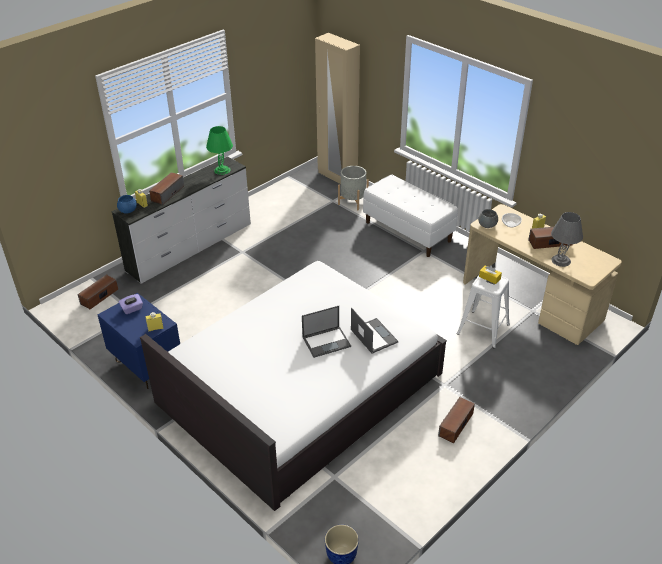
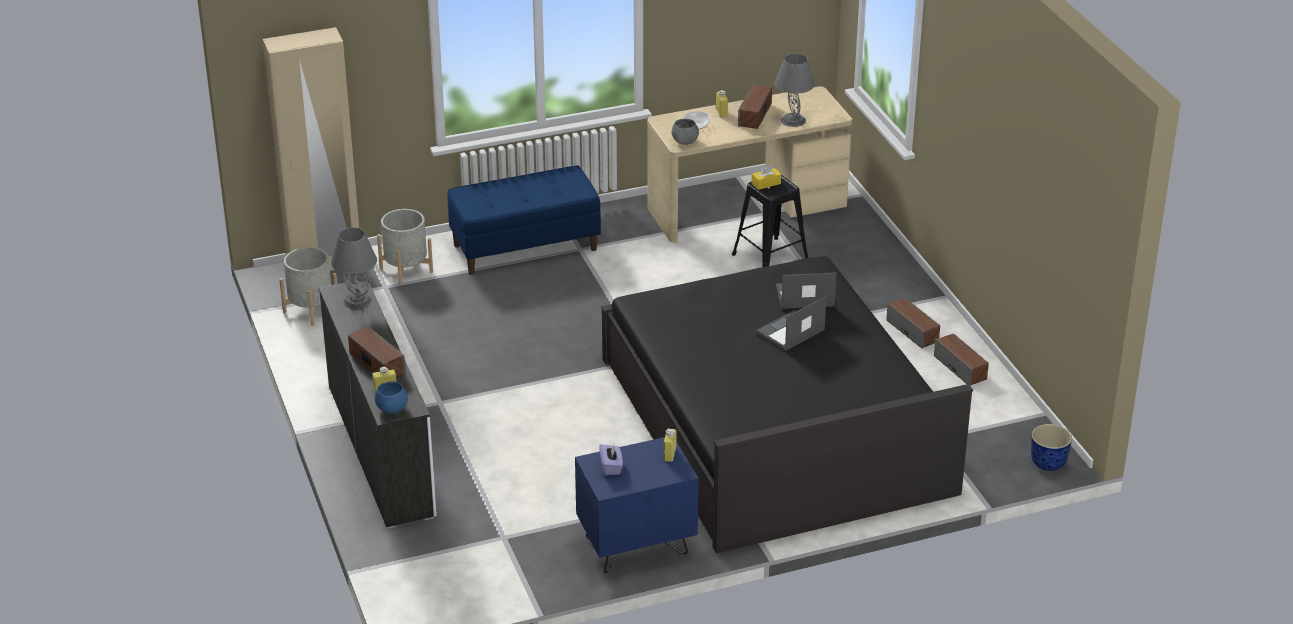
camera: 65 degrees left, 5 degrees down
speaker [78,274,118,309] -> speaker moved to [934,333,989,385]
white bed [140,261,447,511] -> black bed [601,256,973,553]
green table lamp [206,126,233,175] -> grey table lamp [331,227,377,309]
laptop [302,306,351,358] -> laptop turned 135 degrees counterclockwise [756,296,826,351]
white bench [363,174,458,257] -> blue bench [448,166,601,275]
white stool [457,275,510,348] -> black stool [732,175,808,267]
none -> grey planter [279,247,337,326]

